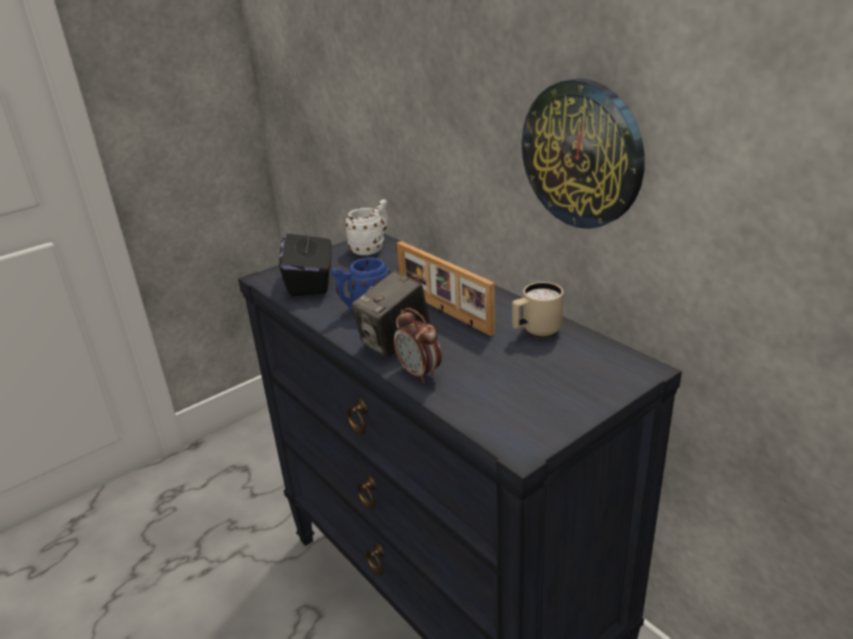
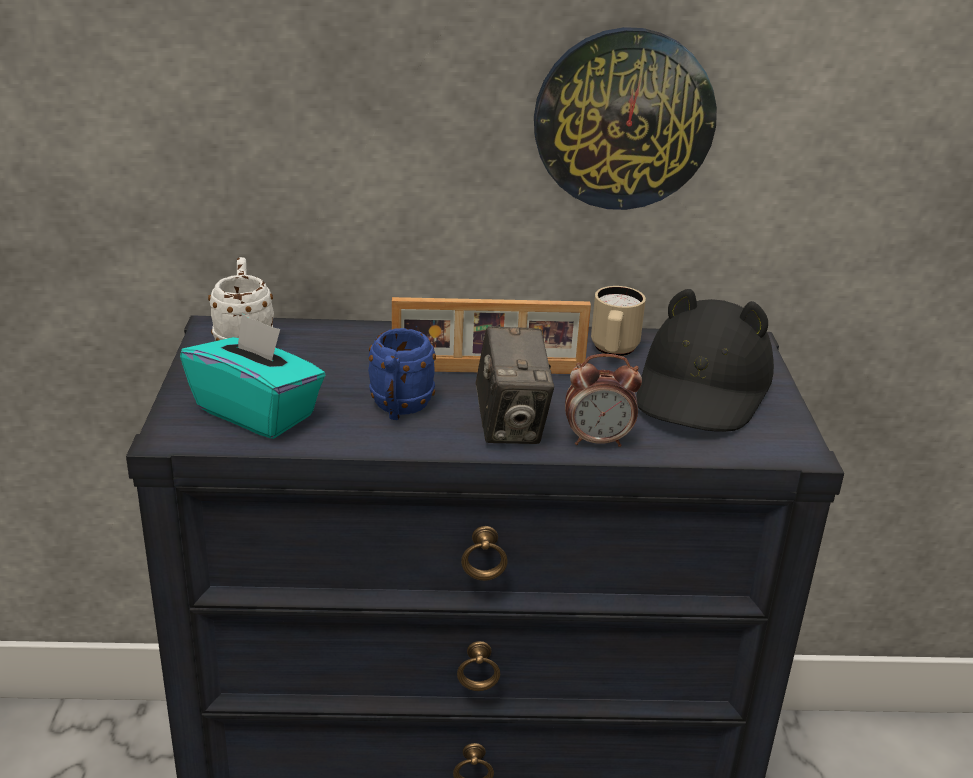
camera: 55 degrees left, 0 degrees up
black tissue box [279,223,332,297] -> turquoise tissue box [180,313,325,439]
none -> black hat [636,289,774,432]

